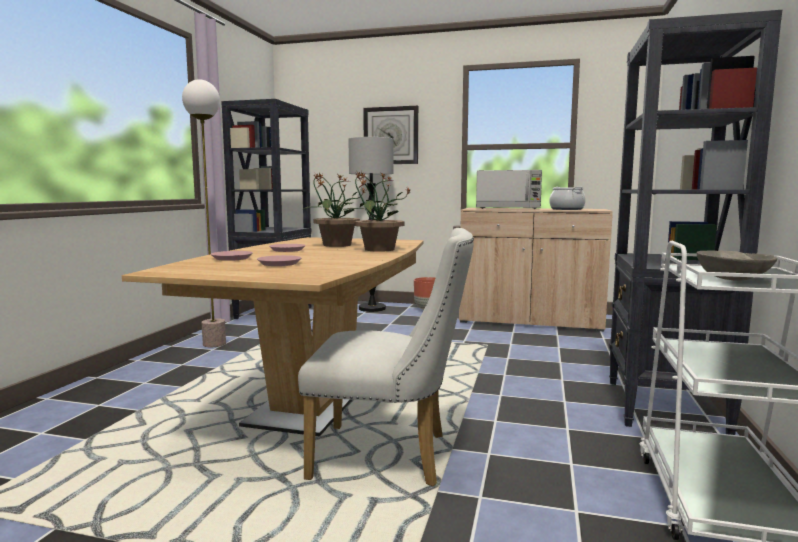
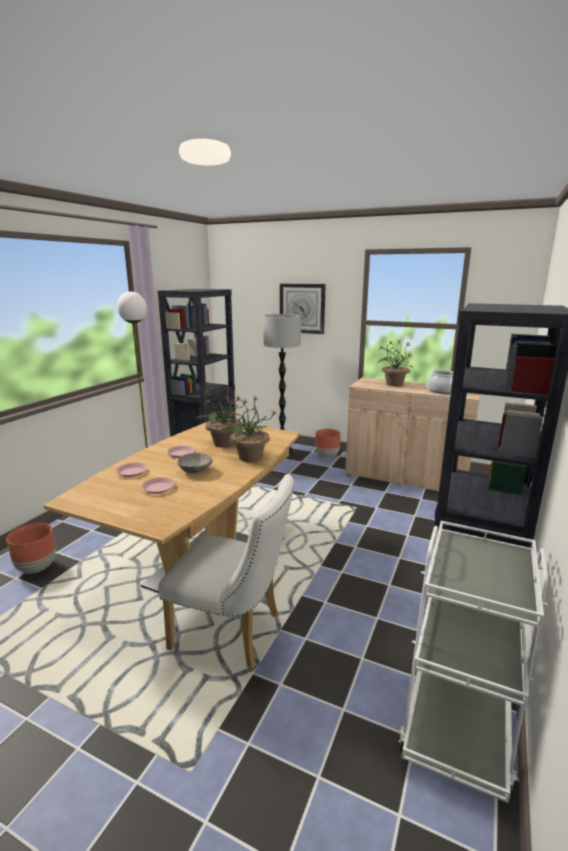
camera: 10 degrees right, 10 degrees up
microwave [476,170,542,209] -> potted plant [378,340,413,386]
grey bowl [697,250,777,281] -> grey bowl moved to [177,453,213,474]
none -> brown planter [6,523,56,574]

